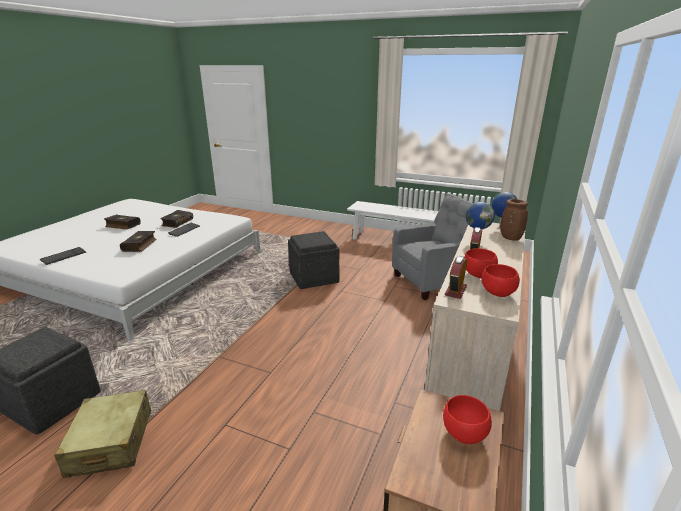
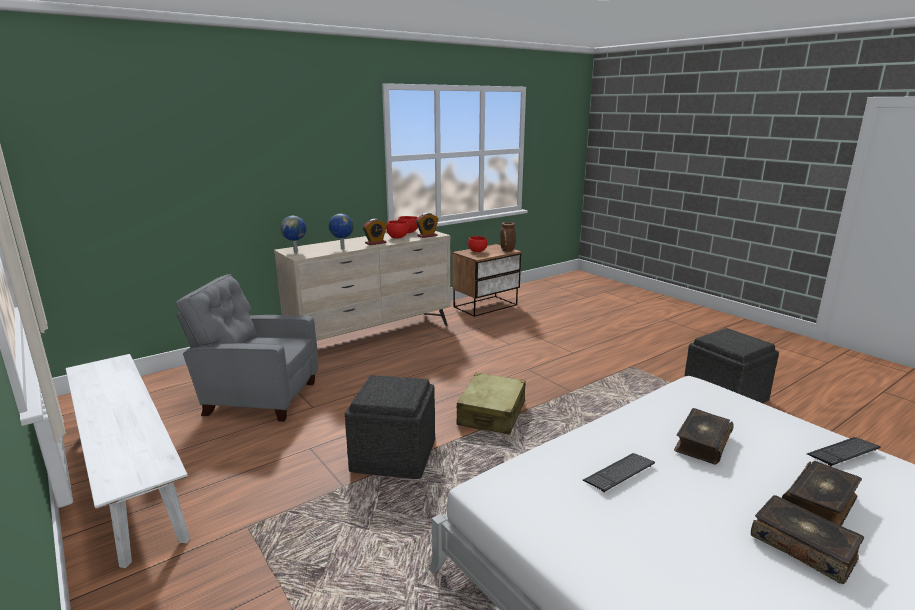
camera: 150 degrees left, 5 degrees down
beige suitcase [54,390,151,478] -> beige suitcase moved to [456,373,526,434]
book [160,210,193,228] -> book moved to [782,461,862,526]
brown vase [500,199,528,241] -> brown vase moved to [500,222,516,252]

